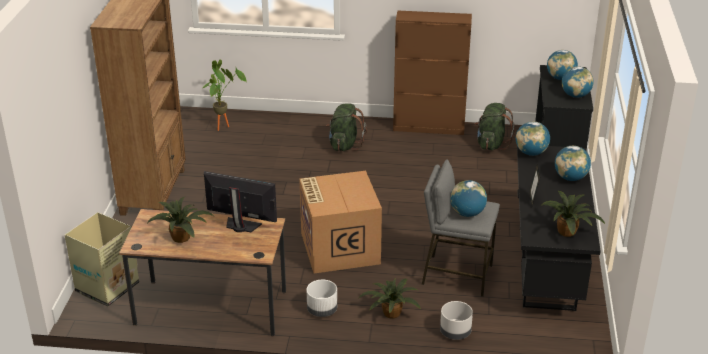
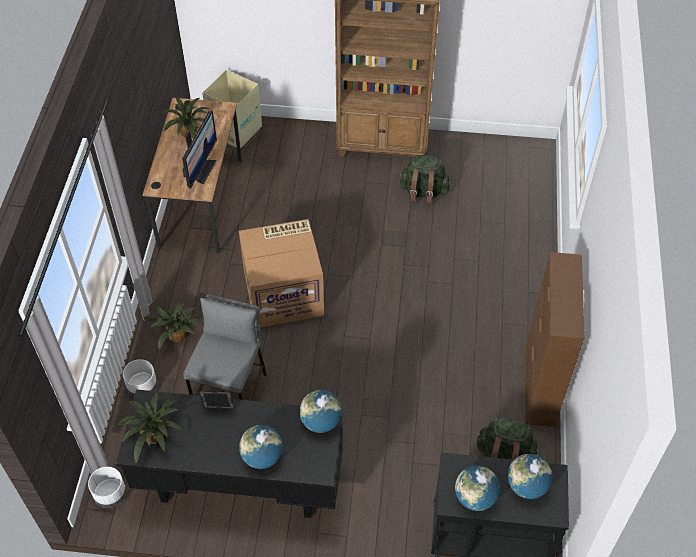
camera: 90 degrees right, 20 degrees up
potted plant [203,60,247,131] -> none
white planter [306,280,337,317] -> white planter moved to [88,467,126,508]
green backpack [326,103,367,151] -> green backpack moved to [399,155,450,205]
globe [451,180,487,217] -> none

